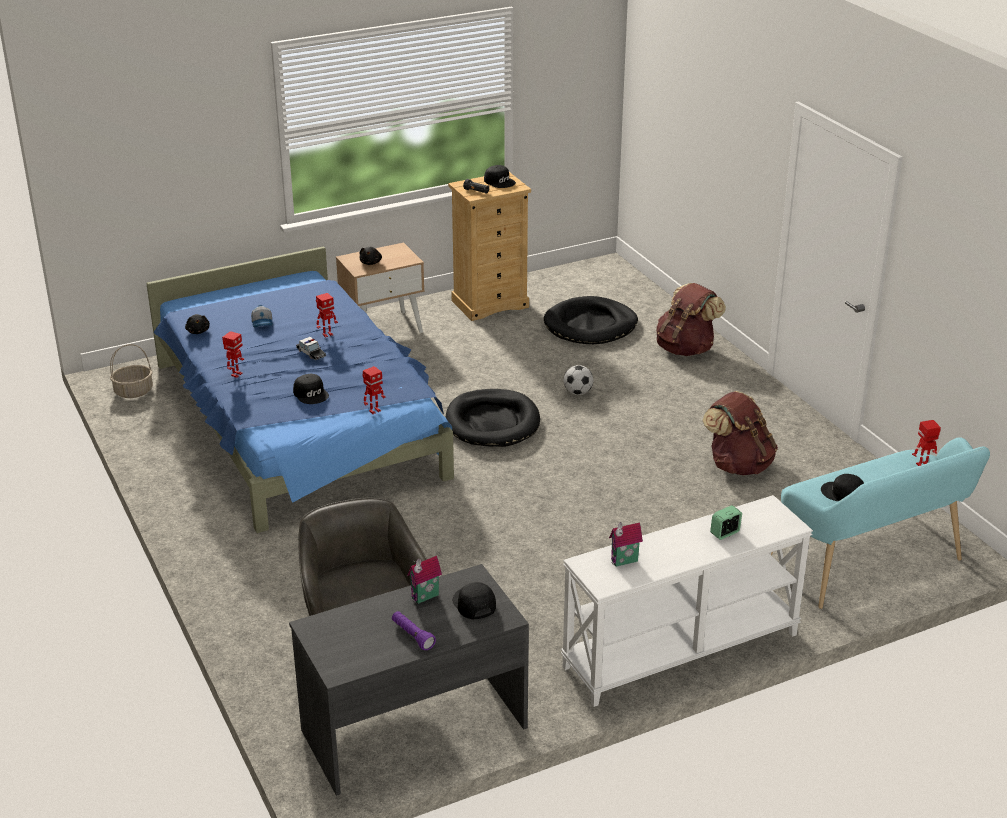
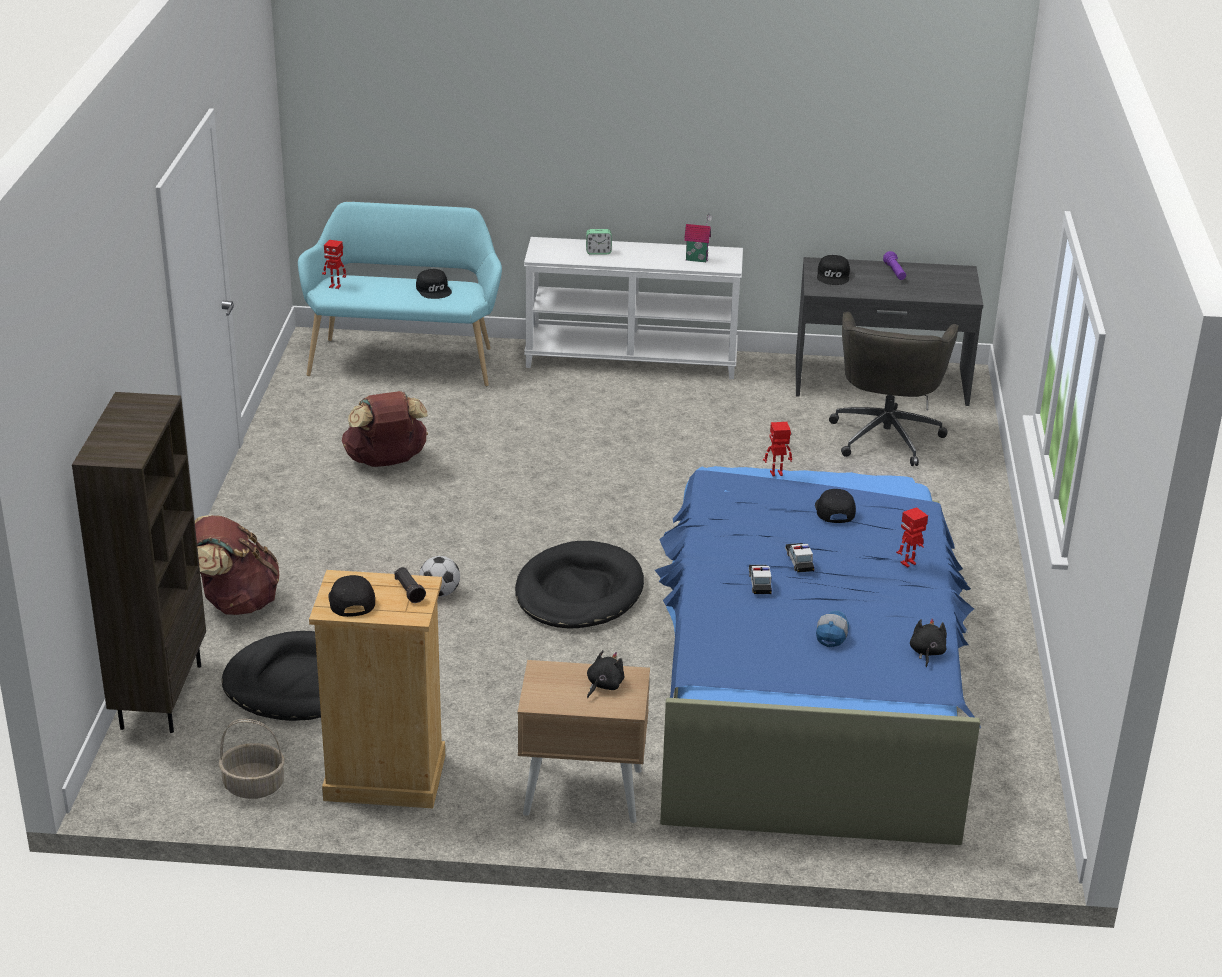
camera: 150 degrees left, 0 degrees up
basket [110,344,153,398] -> basket moved to [219,719,285,799]
toy robot [316,293,338,338] -> toy car [748,565,772,594]
toy house [407,556,442,604] -> none
none -> brown bookcase [72,392,206,733]

